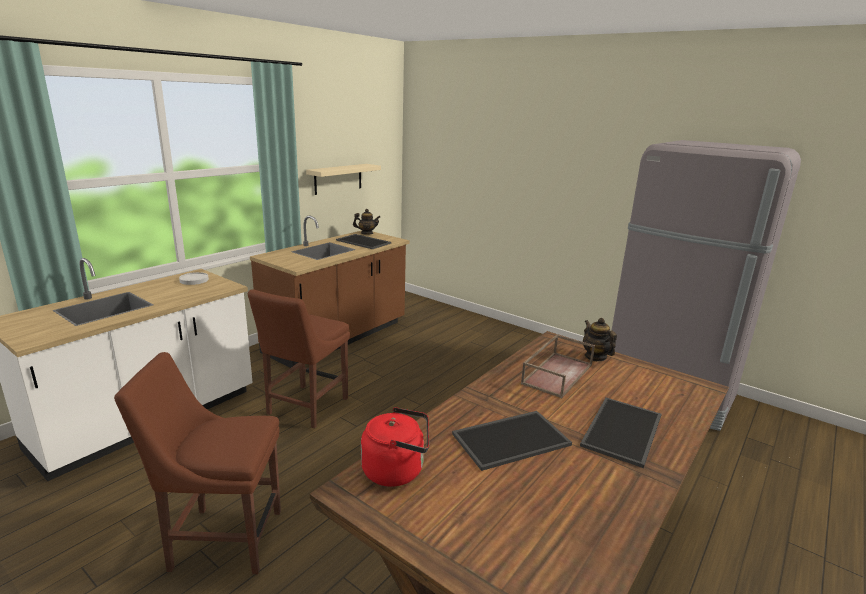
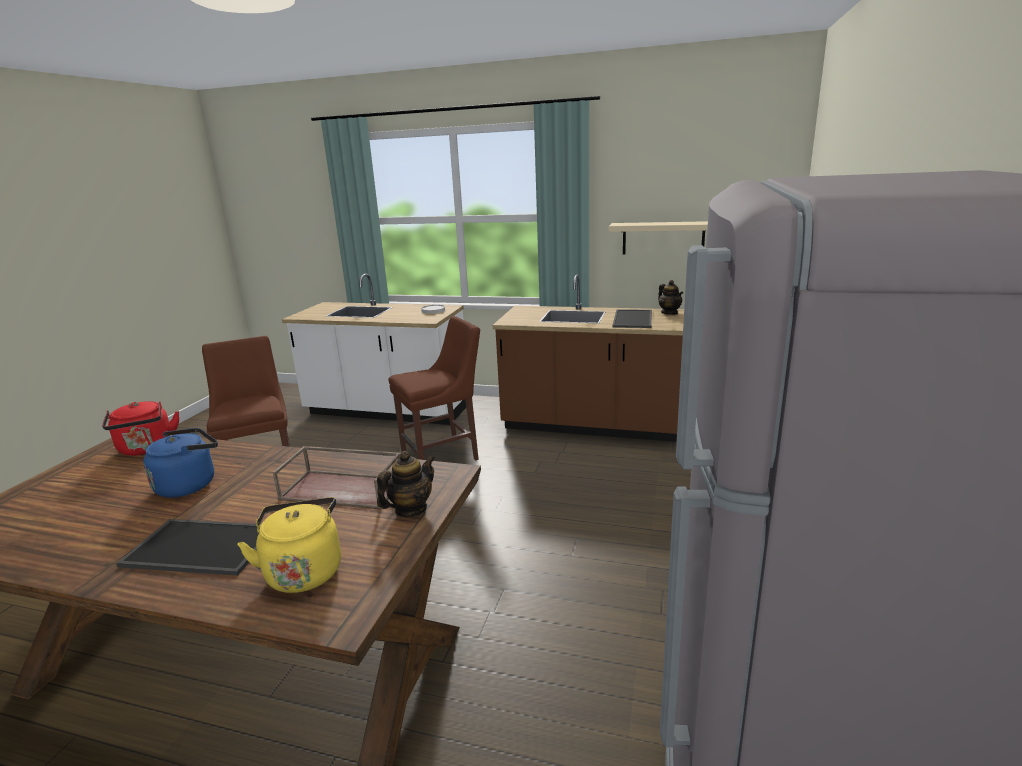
camera: 70 degrees right, 0 degrees up
brown chair [248,289,350,429] -> brown chair turned 150 degrees clockwise [389,316,480,461]
tray [452,411,572,471] -> blue kettle [143,428,218,498]
none -> yellow kettle [237,497,341,593]

